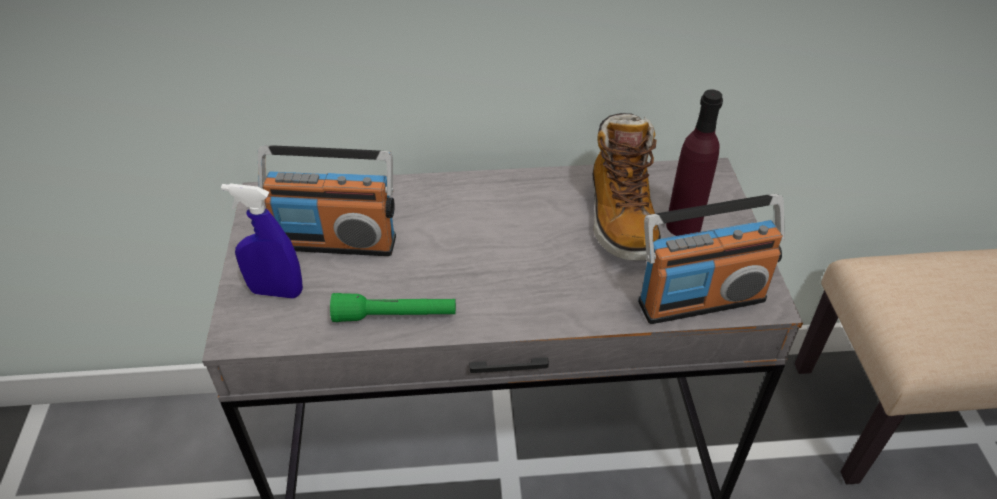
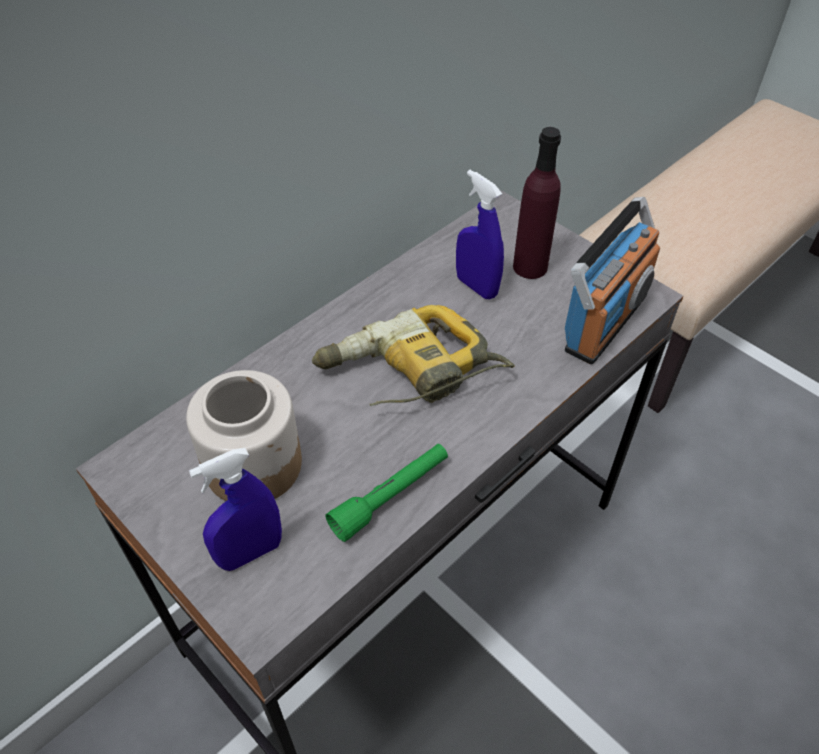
camera: 40 degrees left, 5 degrees up
radio [258,145,396,256] -> jar [186,370,302,501]
boot [593,113,661,261] -> blue spray bottle [456,170,504,300]
none -> power drill [312,305,514,406]

